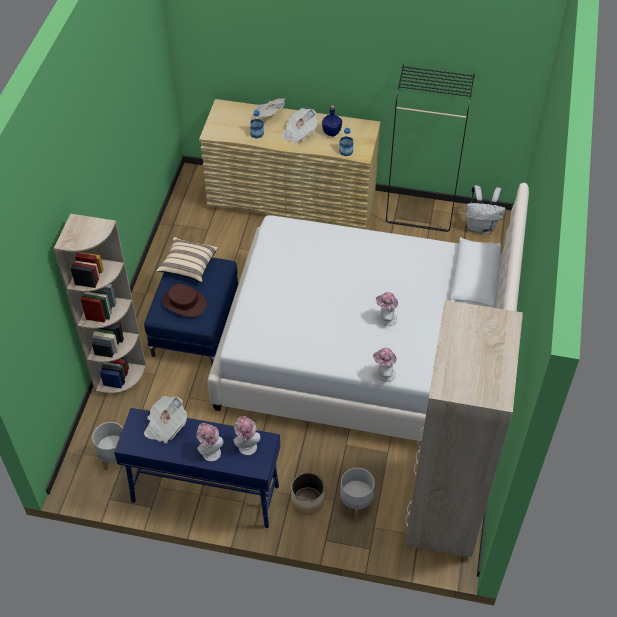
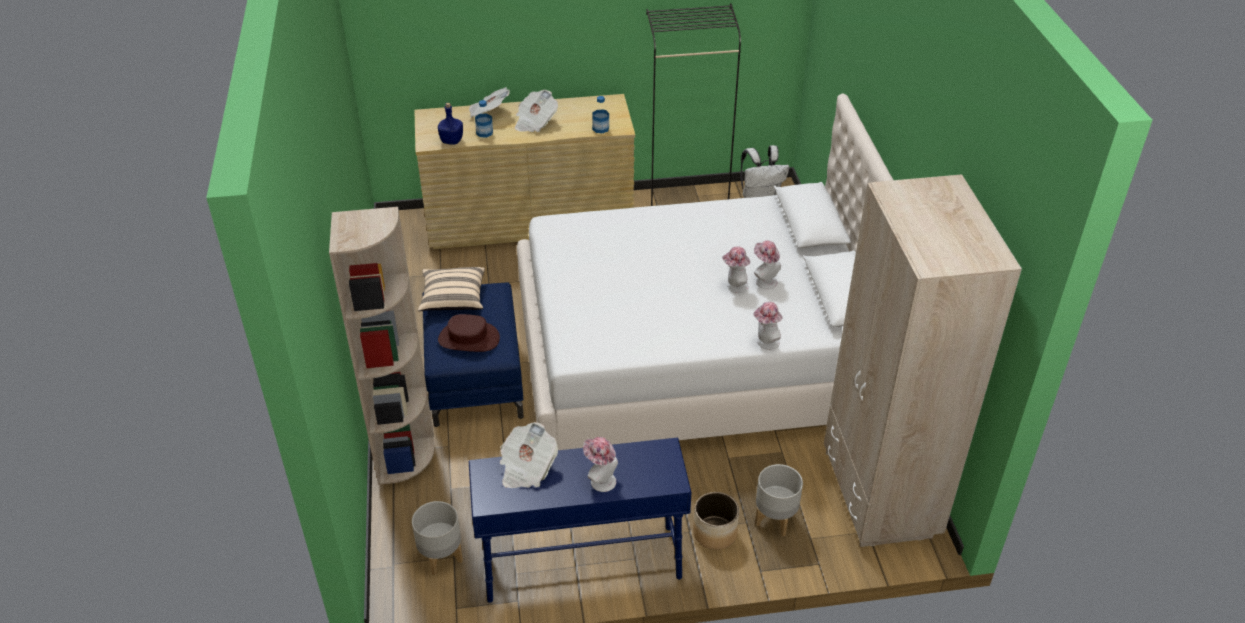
camera: 20 degrees left, 10 degrees down
hat [233,416,260,455] -> hat moved to [754,241,781,289]
blue bottle [322,105,342,137] -> blue bottle moved to [438,103,463,145]

